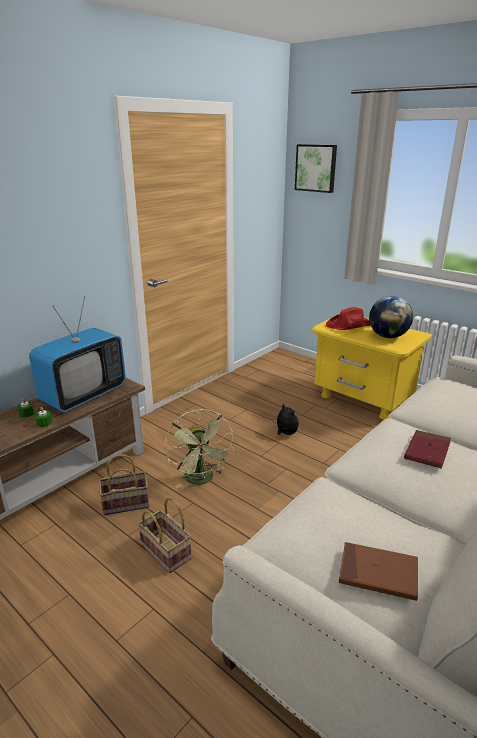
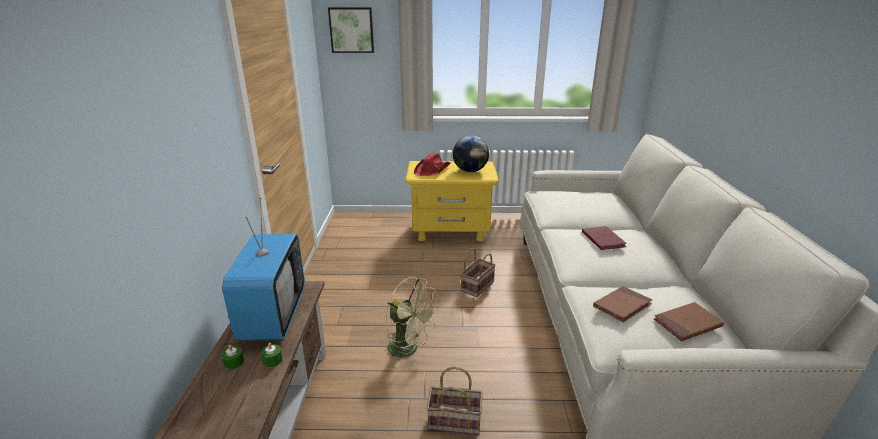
camera: 40 degrees left, 0 degrees up
basket [99,454,149,516] -> basket moved to [461,248,496,297]
plush toy [273,403,299,435] -> none
none -> brown book [593,286,652,322]

